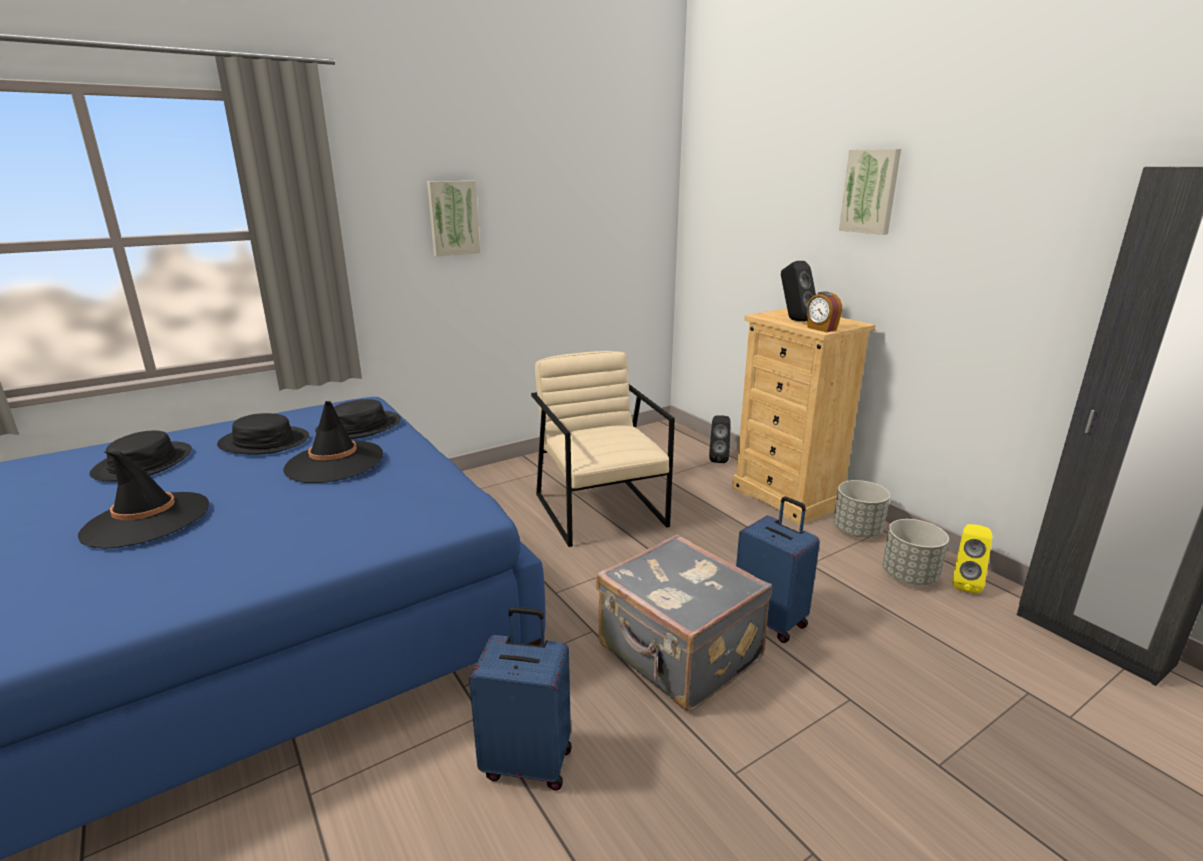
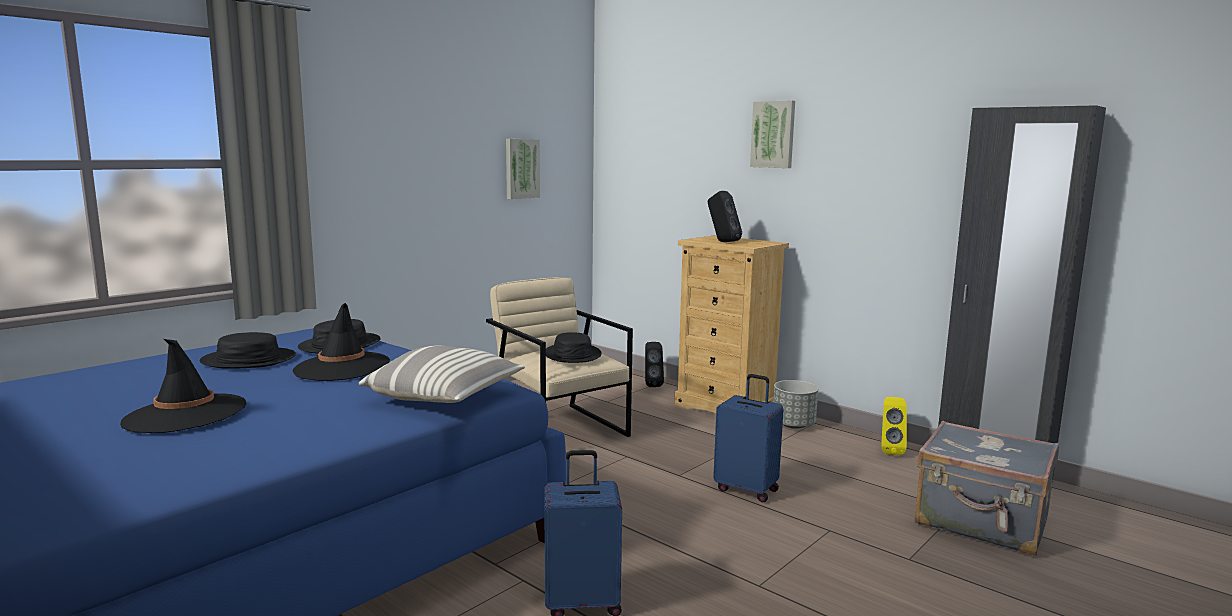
camera: 15 degrees left, 10 degrees down
black hat [89,430,192,481] -> black hat moved to [546,332,602,363]
picture [427,181,480,257] -> picture moved to [506,139,540,199]
grey suitcase [596,534,772,712] -> grey suitcase moved to [915,421,1059,556]
alarm clock [807,291,842,332] -> none
grey planter [882,519,949,585] -> none
none -> pillow [358,345,525,403]

